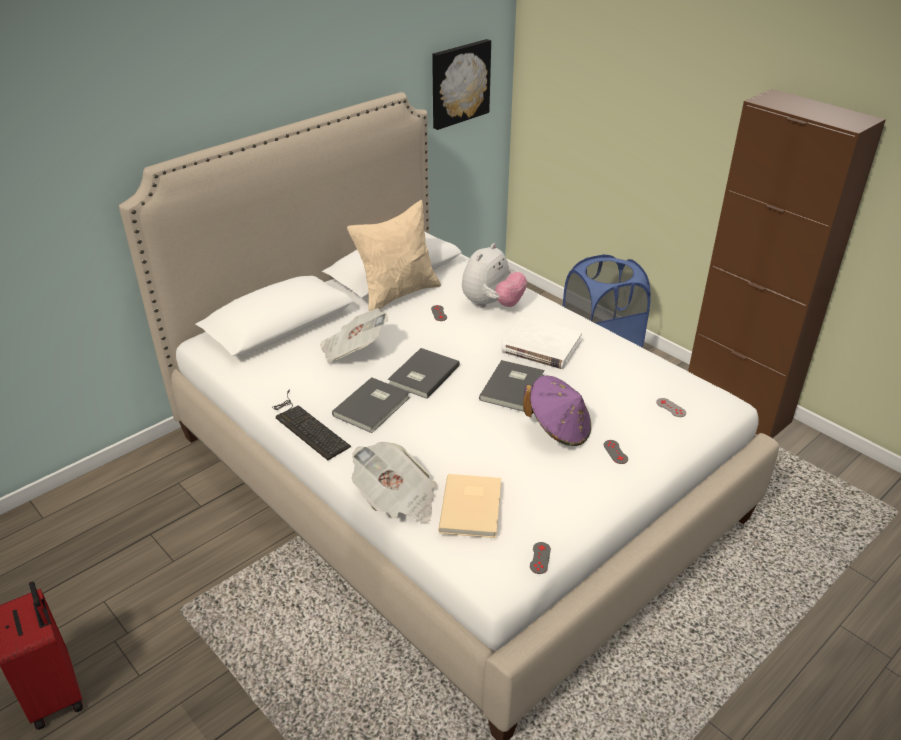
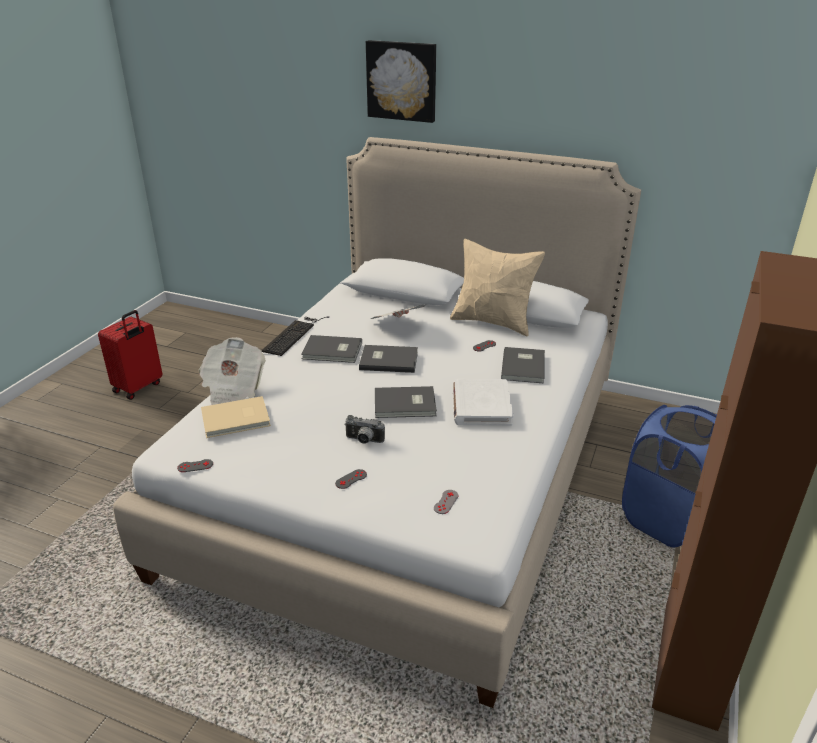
camera: 65 degrees right, 5 degrees down
picture [432,39,491,130] -> picture moved to [366,40,436,123]
plush toy [462,243,527,308] -> grey book [501,347,545,383]
purple hat [523,375,591,446] -> camera [344,415,385,444]

